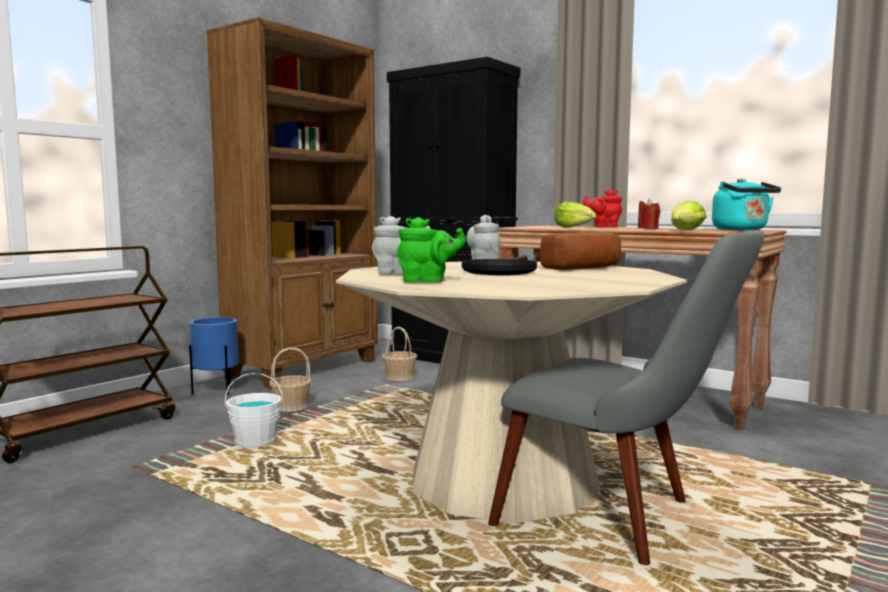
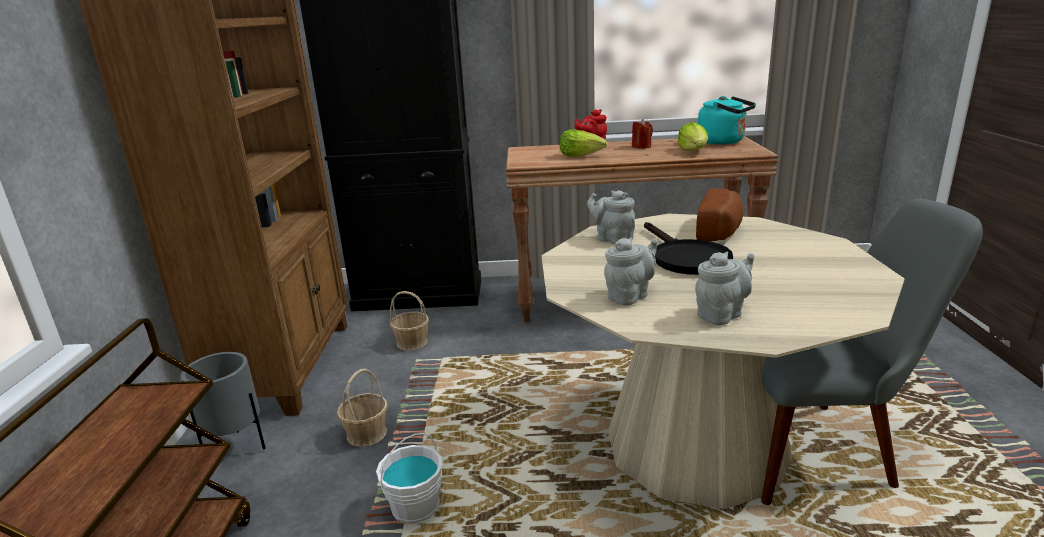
camera: 35 degrees left, 15 degrees up
blue planter [189,317,239,395] -> grey planter [181,352,266,450]
green teapot [397,217,466,282] -> grey teapot [695,252,755,325]

